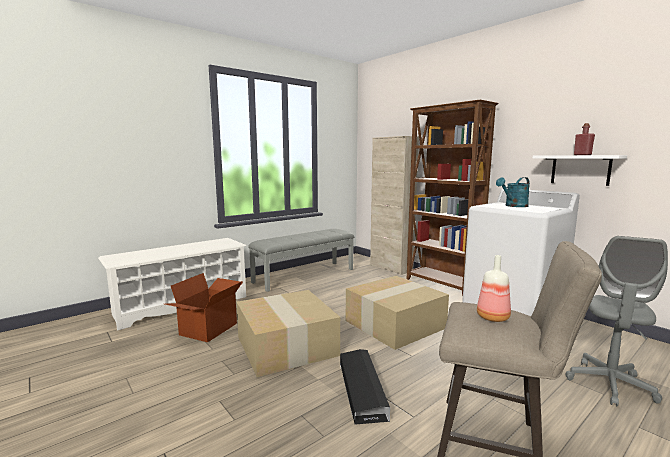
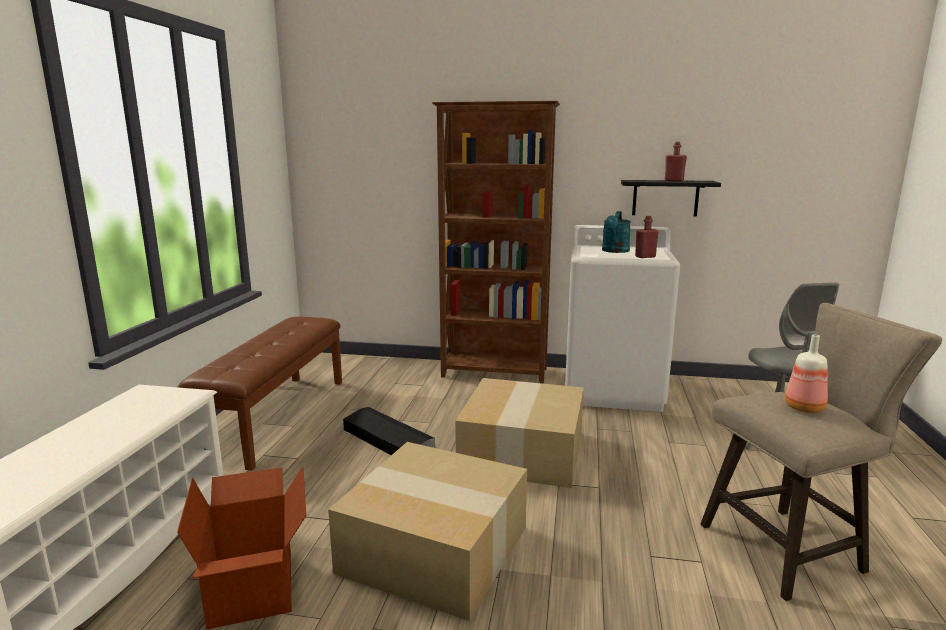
camera: 40 degrees left, 5 degrees up
grey bench [248,229,354,292] -> brown bench [178,317,342,470]
black storage box [340,349,390,425] -> black storage box moved to [343,407,435,455]
beige cabinet [370,136,419,275] -> none
white shelf [533,155,627,186] -> black shelf [621,180,721,217]
none -> red bottle [635,216,659,258]

